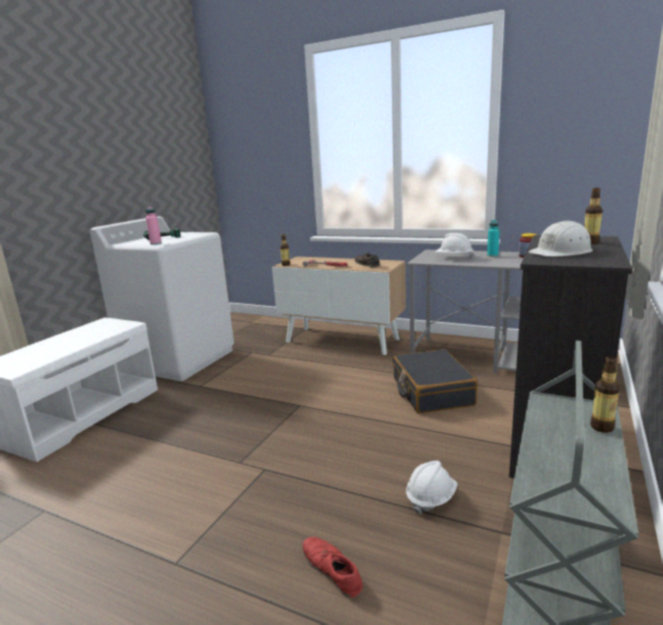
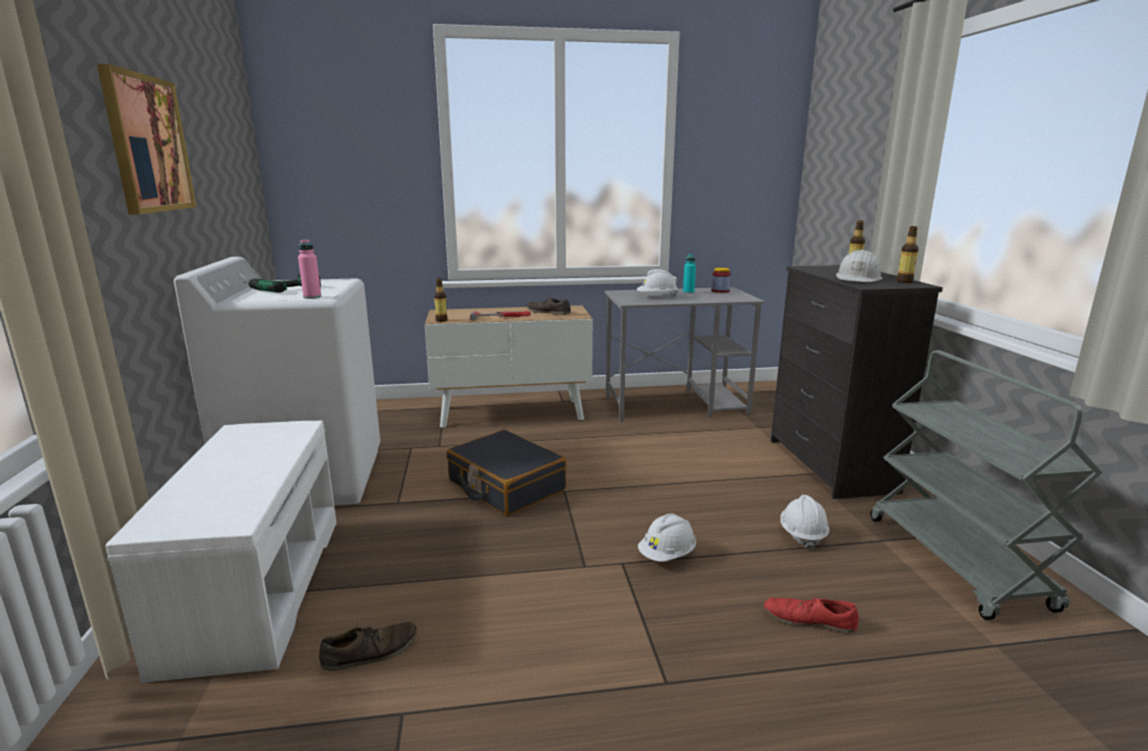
camera: 35 degrees left, 0 degrees up
black suitcase [393,349,478,414] -> black suitcase moved to [446,430,567,516]
bottle [590,356,620,433] -> bottle moved to [896,226,919,283]
none -> picture [97,64,197,215]
none -> brown shoe [319,622,417,671]
none -> white hard hat [638,513,696,562]

